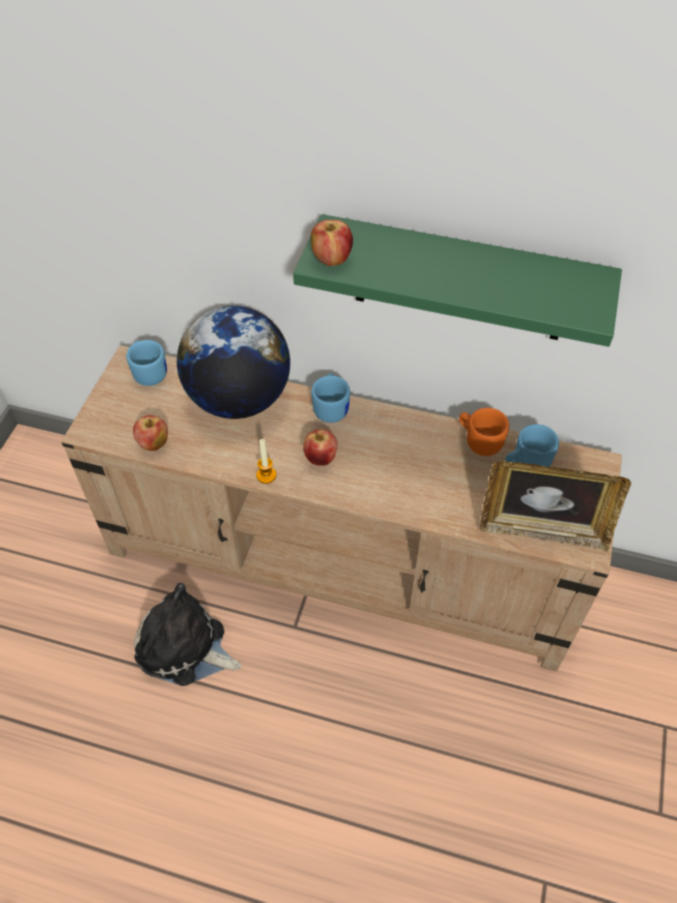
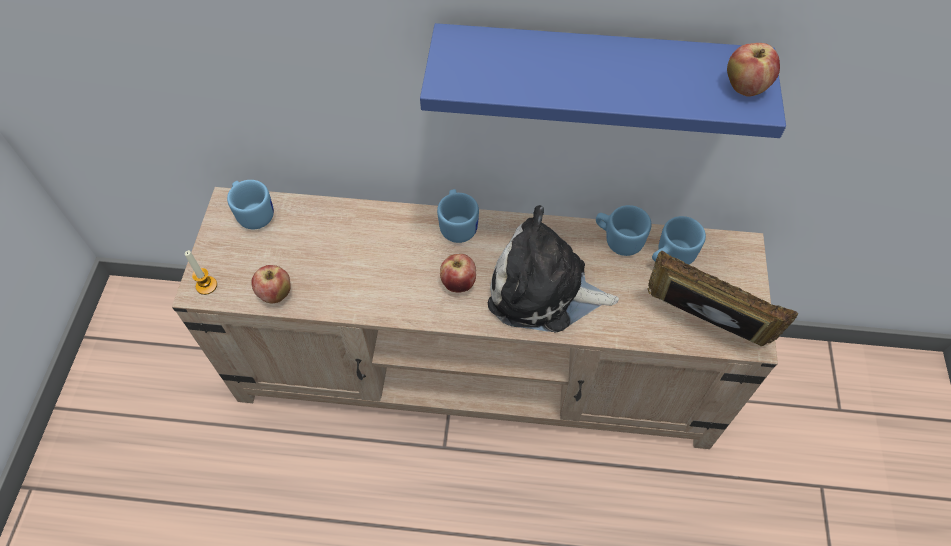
camera: 10 degrees left, 5 degrees up
plush toy [134,583,241,686] -> plush toy moved to [488,205,619,333]
globe [177,306,290,419] -> none
candle [256,439,276,484] -> candle moved to [185,250,217,295]
green shelf [293,214,622,347] -> blue shelf [420,23,786,138]
apple [311,220,353,266] -> apple moved to [727,43,780,97]
orange mug [459,408,509,456] -> blue mug [596,205,651,256]
picture frame [480,462,631,551] -> picture frame turned 150 degrees counterclockwise [647,251,798,346]

